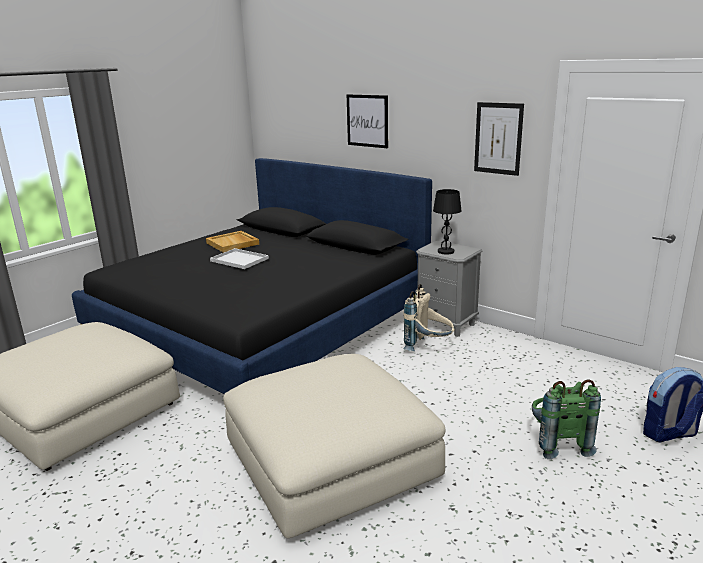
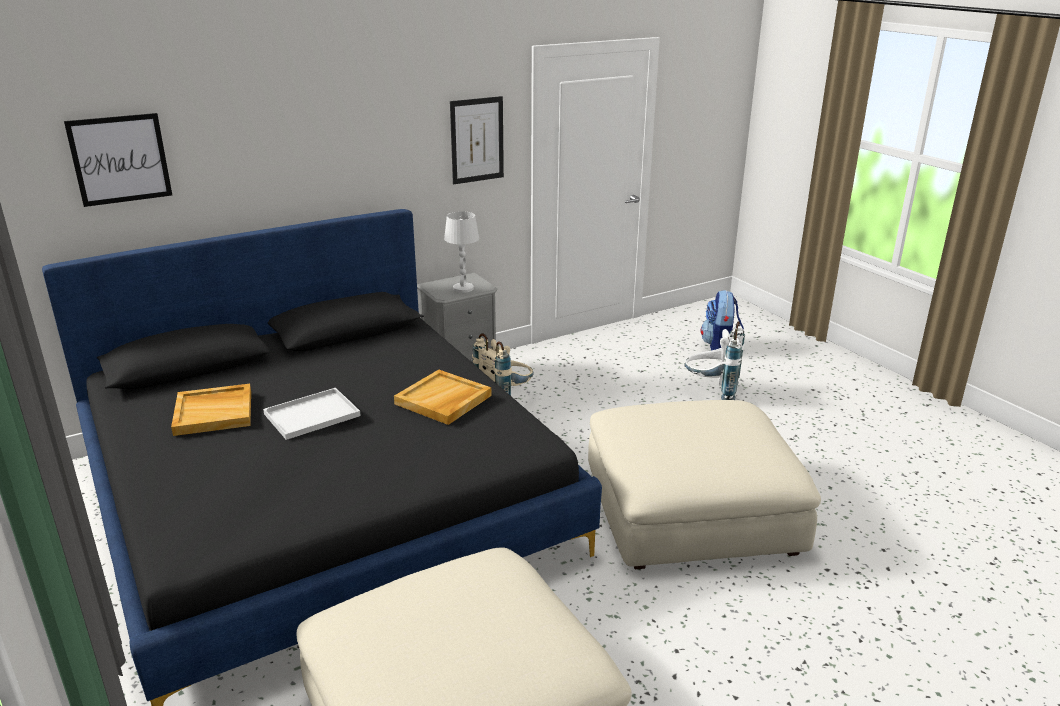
camera: 70 degrees left, 5 degrees up
picture [347,94,388,148] -> picture moved to [64,113,172,207]
black table lamp [433,189,461,254] -> white table lamp [444,211,479,293]
green backpack [532,379,601,459] -> white backpack [684,321,745,400]
none -> beige tray [394,370,492,425]

